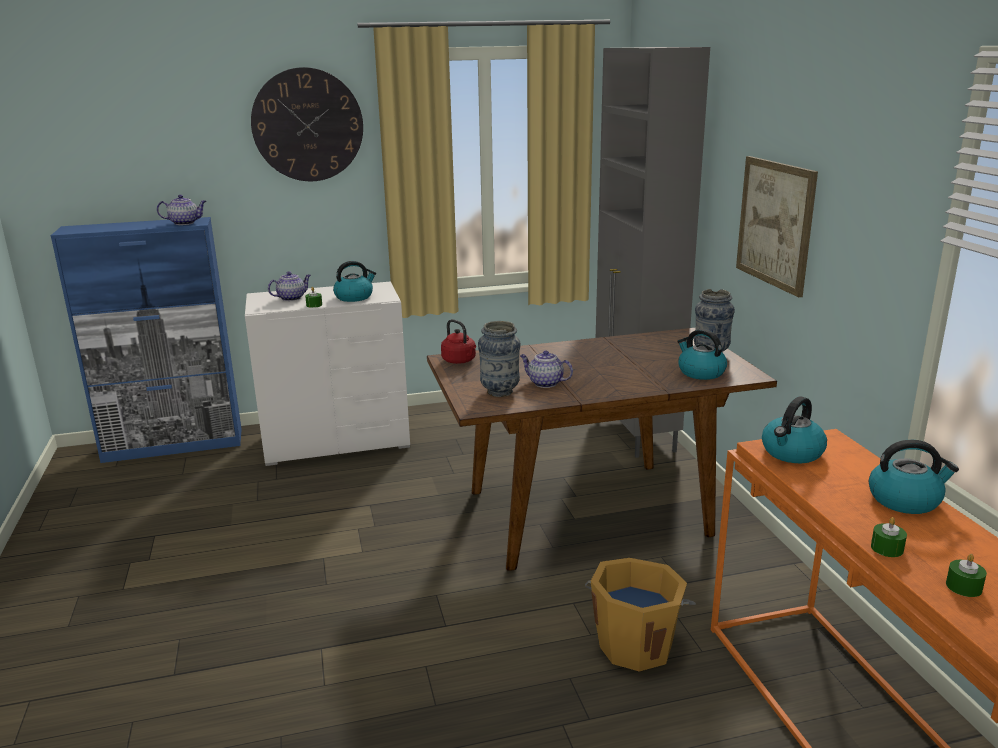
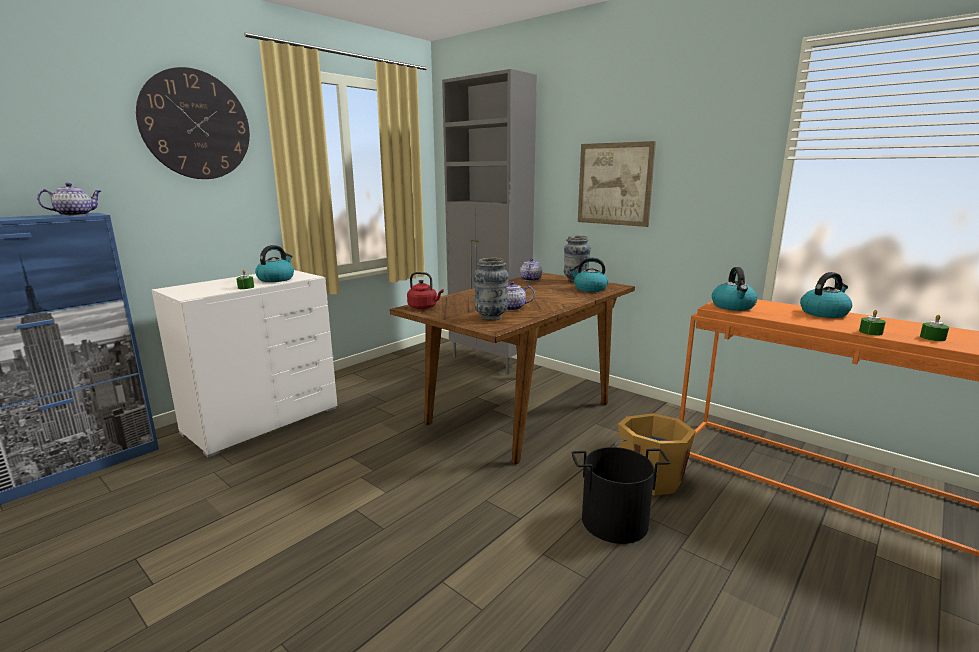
camera: 35 degrees left, 5 degrees down
teapot [268,271,311,301] -> teapot moved to [520,258,542,281]
none -> black bucket [572,447,670,544]

